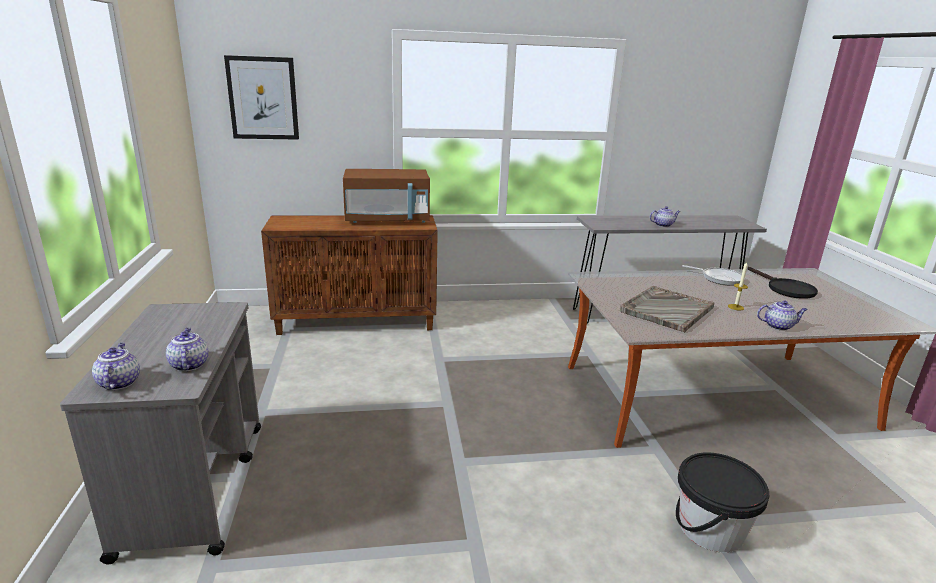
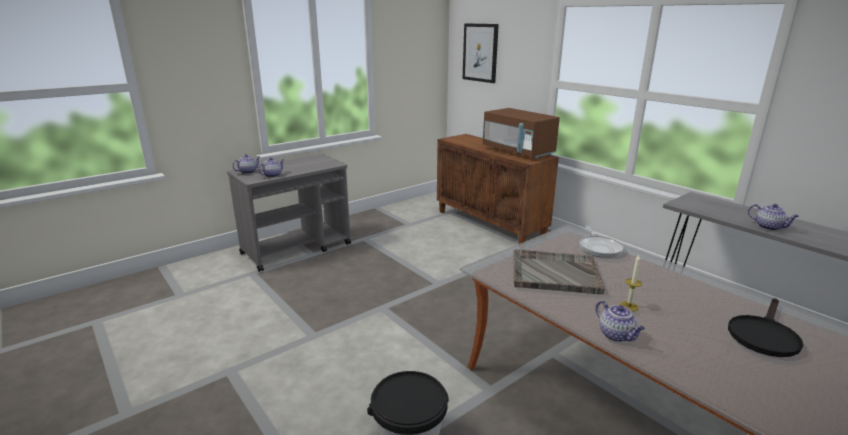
camera: 60 degrees right, 0 degrees up
frying pan [682,265,745,286] -> frying pan moved to [579,226,624,258]

